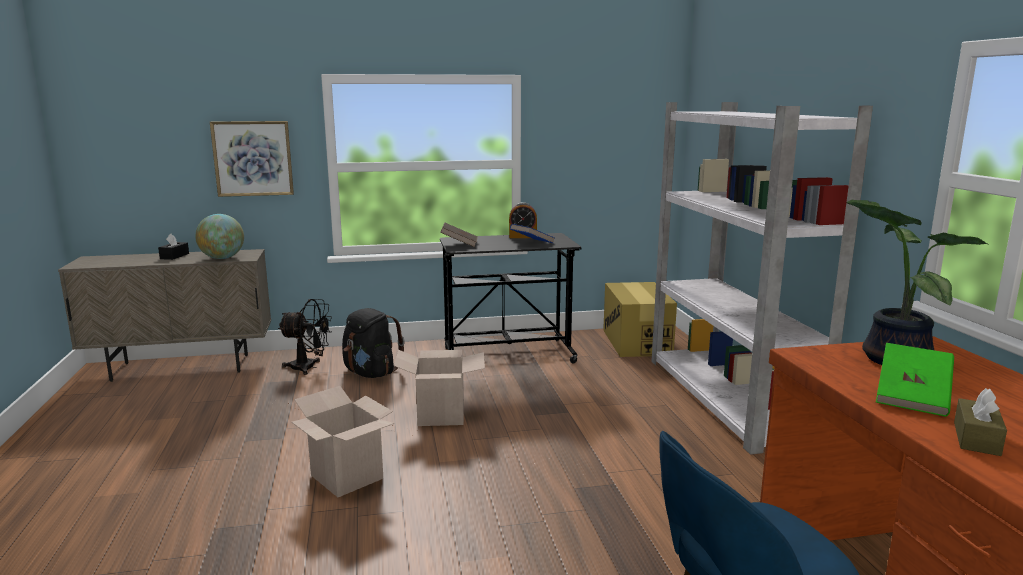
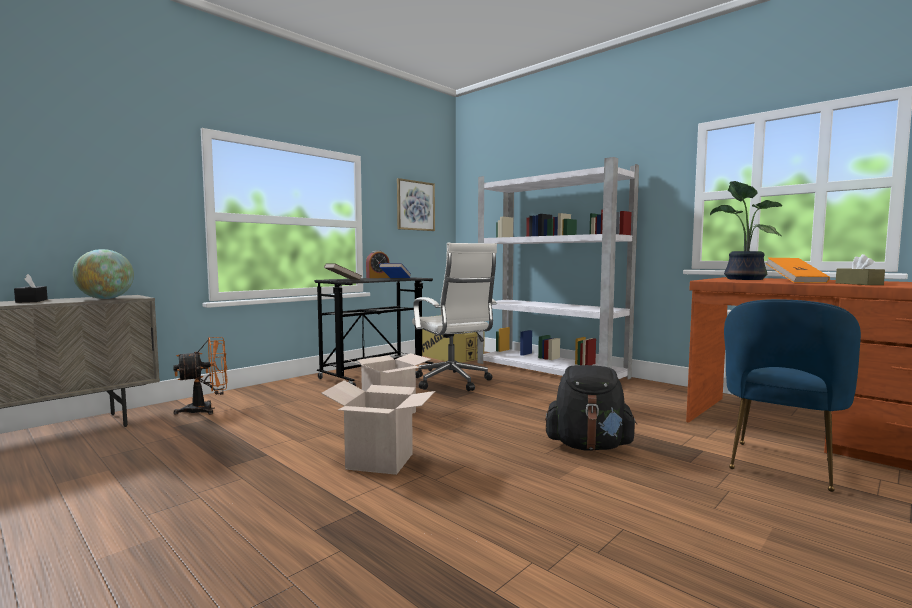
camera: 35 degrees left, 10 degrees down
picture [210,121,294,197] -> picture moved to [397,178,435,231]
black fan [278,299,332,375] -> orange fan [173,337,228,415]
black backpack [342,308,405,378] -> black backpack moved to [545,365,637,451]
green book [876,343,954,417] -> orange book [765,258,830,283]
none -> white office chair [412,242,497,391]

